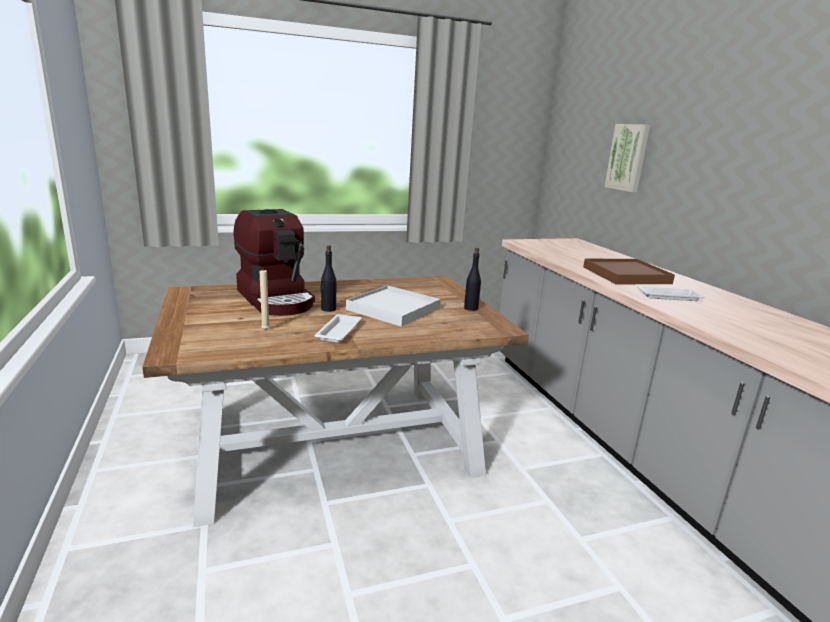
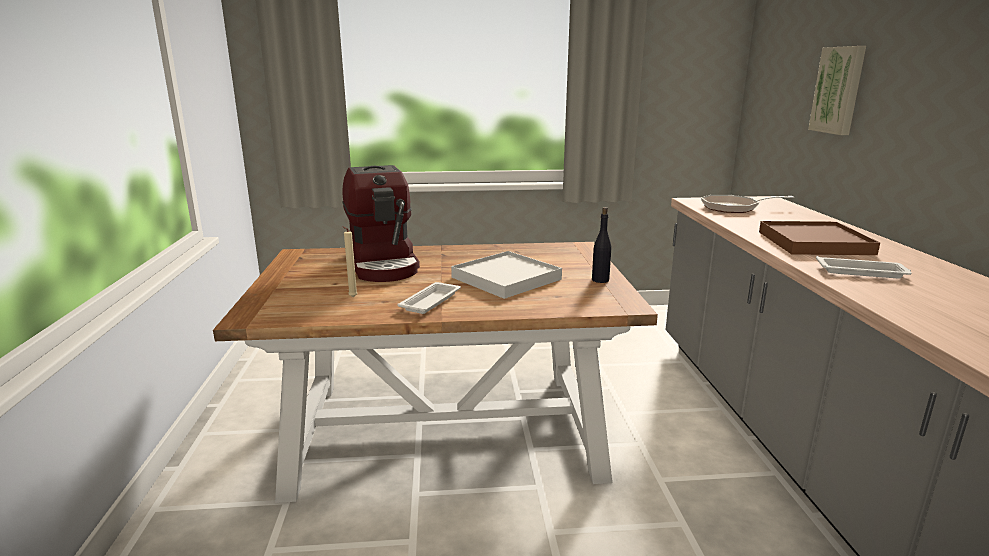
camera: 15 degrees right, 0 degrees up
black bottle [320,245,336,312] -> none
none -> frying pan [701,195,794,213]

